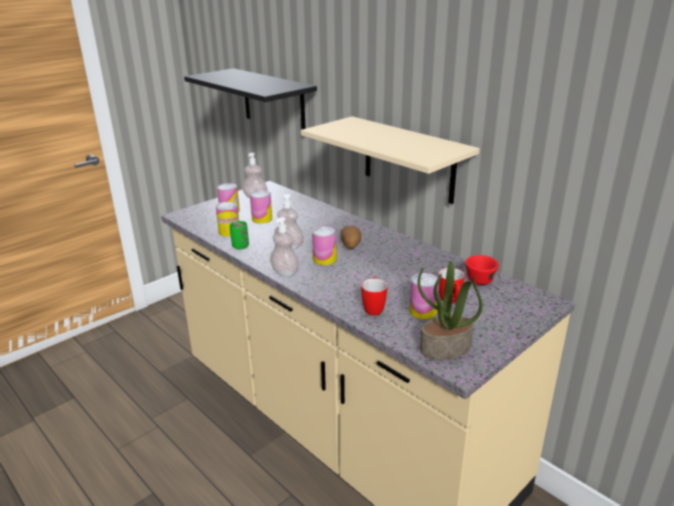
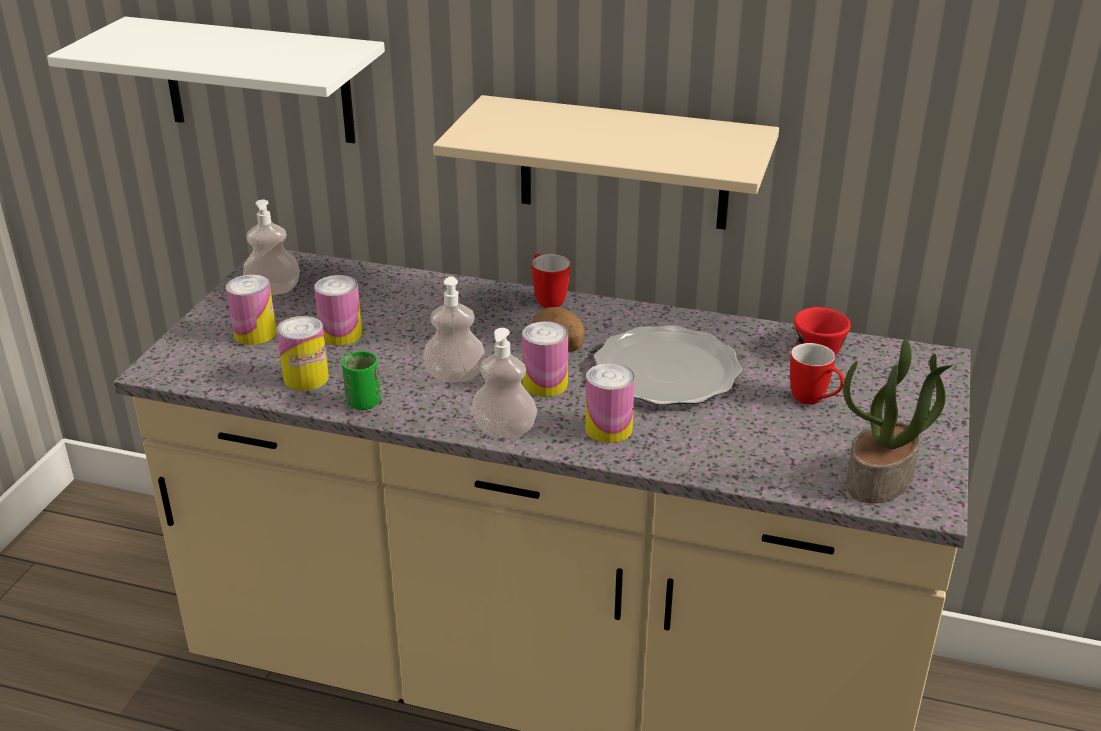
camera: 30 degrees left, 5 degrees up
black shelf [184,68,317,130] -> white shelf [47,17,385,143]
mug [361,277,388,316] -> mug moved to [532,254,570,308]
can [410,273,440,319] -> can moved to [585,363,635,443]
none -> plate [594,325,742,405]

